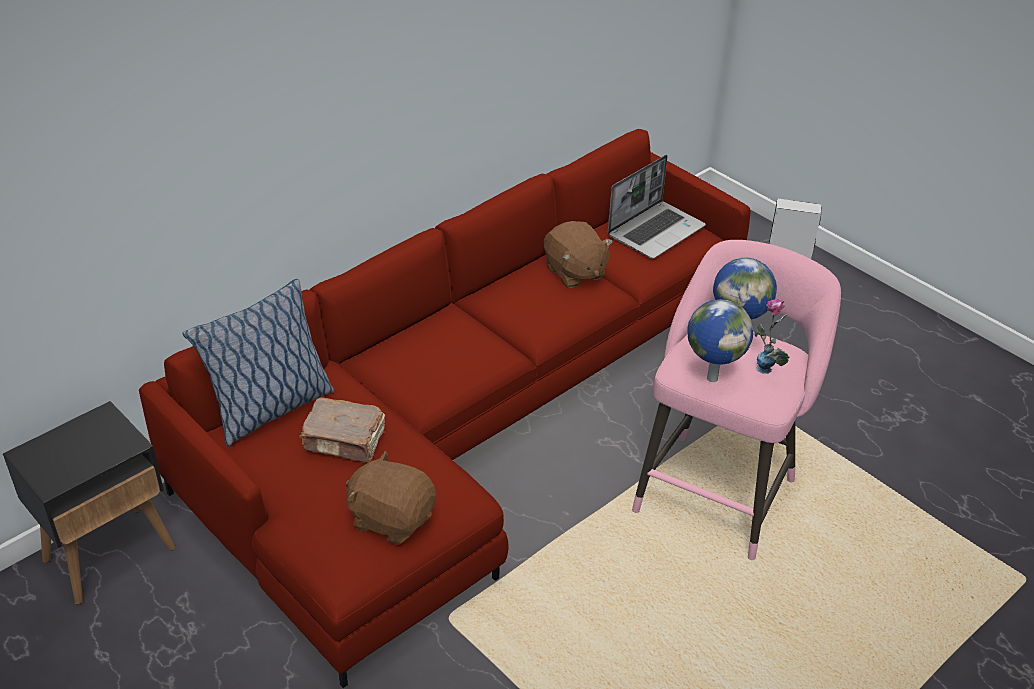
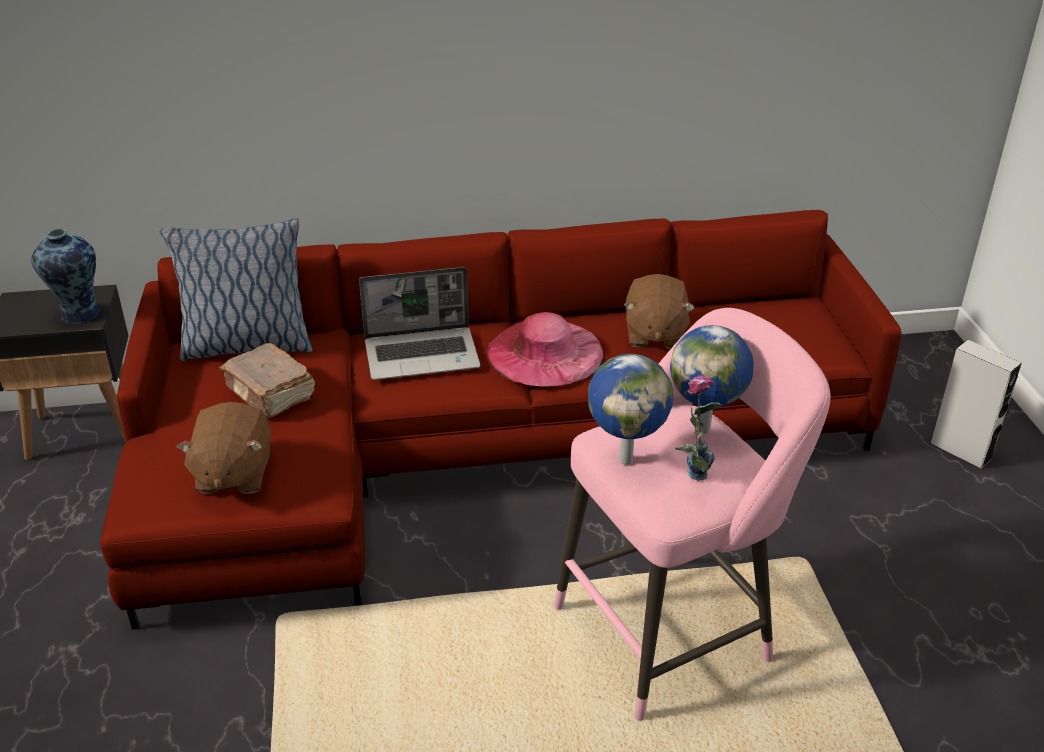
camera: 35 degrees right, 5 degrees down
brown plush toy [346,451,436,545] -> brown plush toy turned 150 degrees counterclockwise [177,402,270,494]
laptop [608,155,706,259] -> laptop moved to [359,267,481,380]
none -> vase [31,229,100,324]
none -> pink hat [487,312,603,387]

